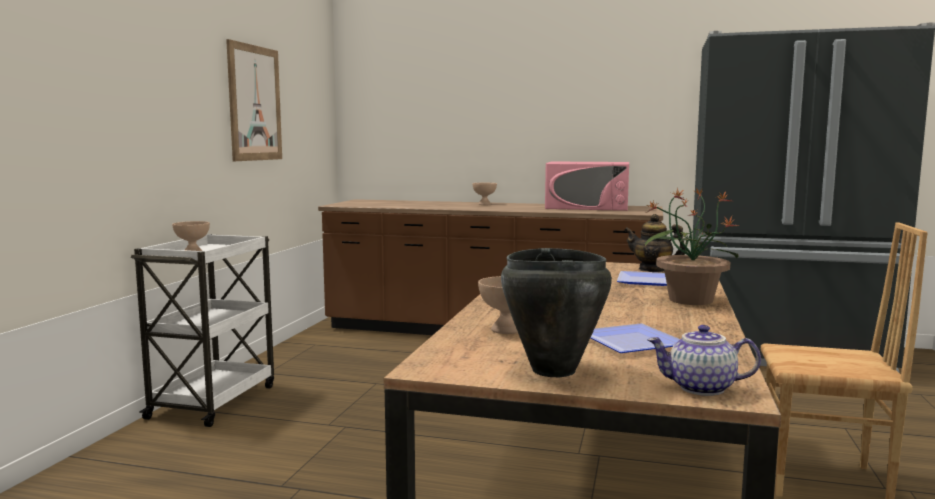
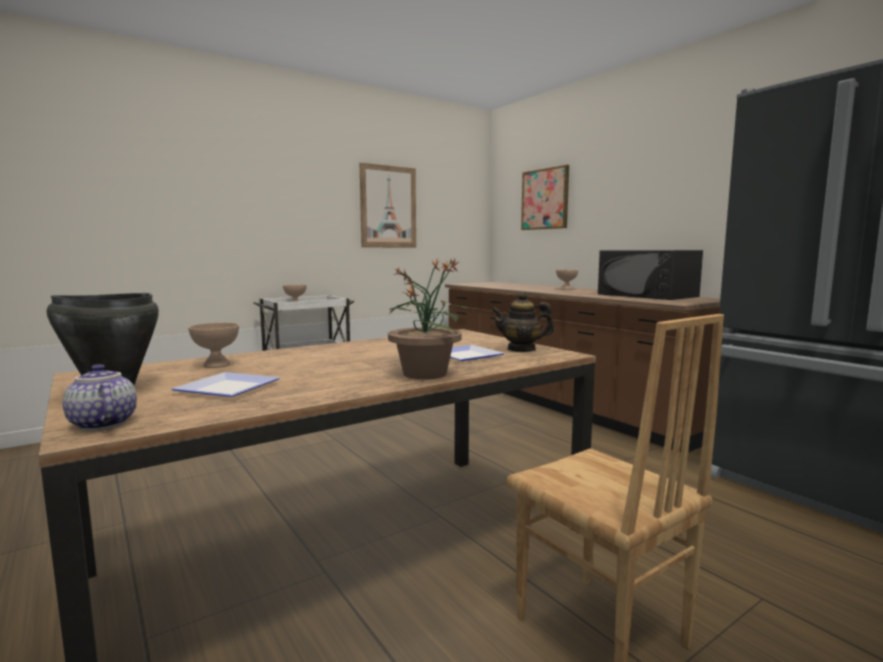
camera: 40 degrees right, 0 degrees up
pink microwave [545,162,629,211] -> black microwave [598,250,703,300]
teapot [624,214,685,272] -> teapot turned 60 degrees counterclockwise [491,292,554,352]
none -> picture [521,165,569,230]

